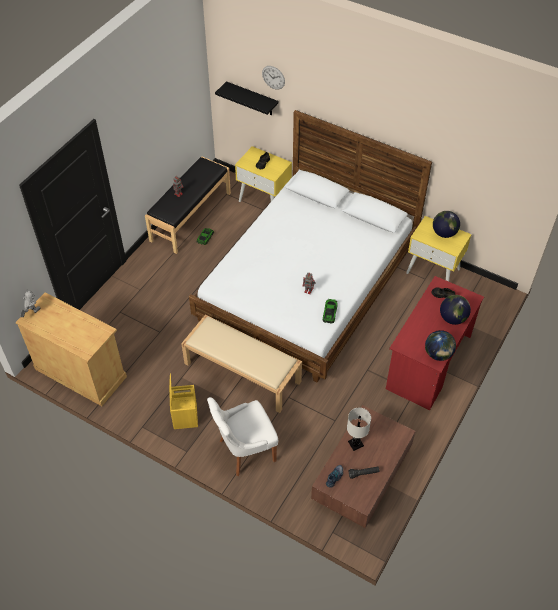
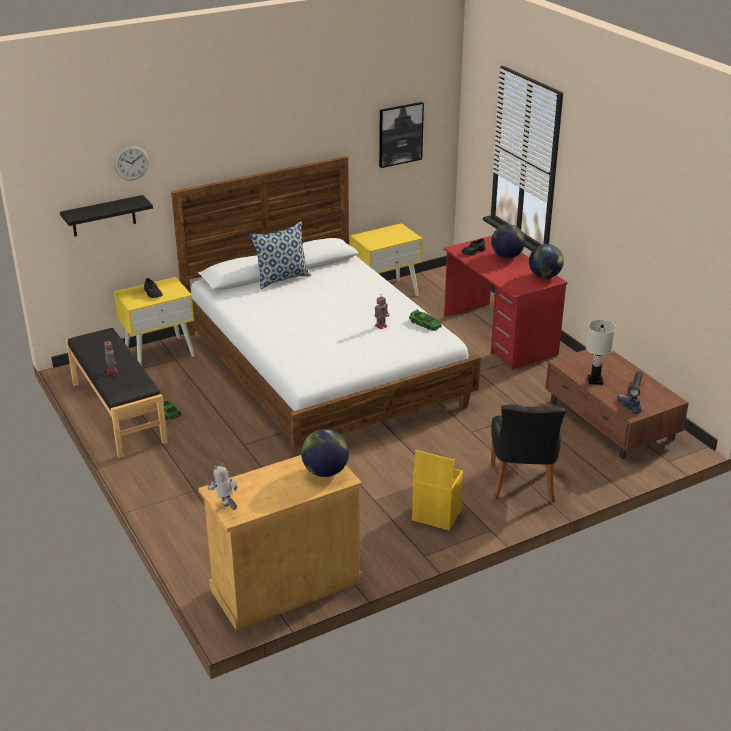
camera: 60 degrees left, 20 degrees down
beige bench [181,314,302,413] -> none
white chair [207,397,278,476] -> black chair [491,405,566,503]
globe [433,211,460,238] -> globe moved to [301,429,349,477]
none -> pillow [250,222,311,289]
none -> picture [379,102,424,168]

